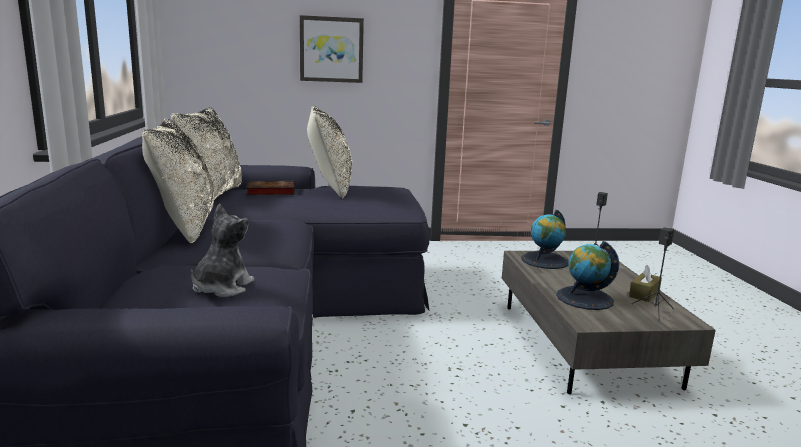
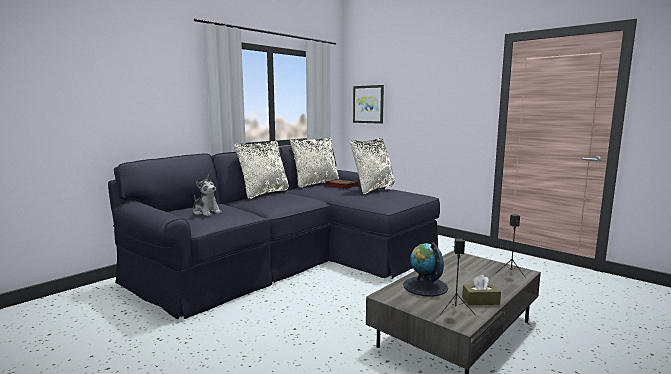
camera: 50 degrees right, 5 degrees down
plush toy [191,204,254,297] -> plush toy turned 60 degrees clockwise [193,175,222,216]
picture [300,15,364,83] -> picture moved to [353,85,384,124]
globe [521,210,569,269] -> none

